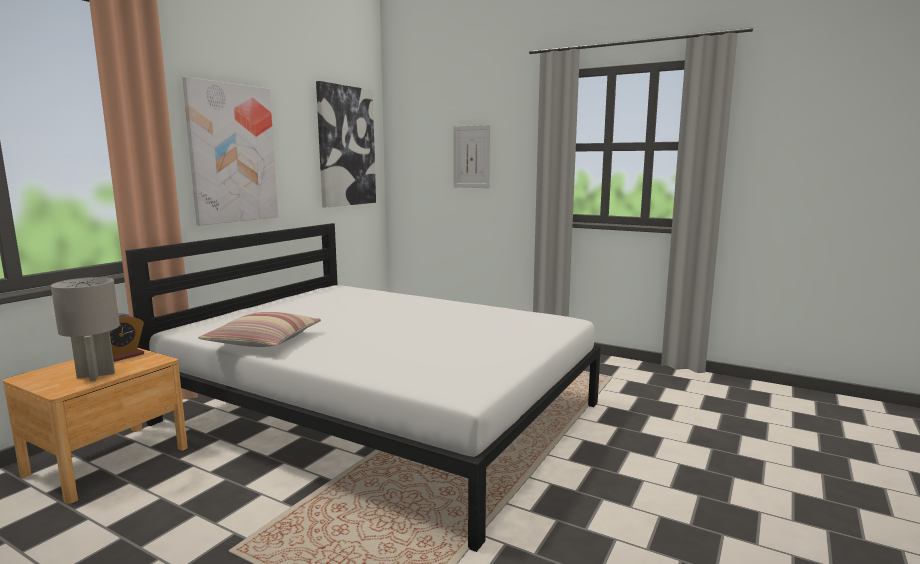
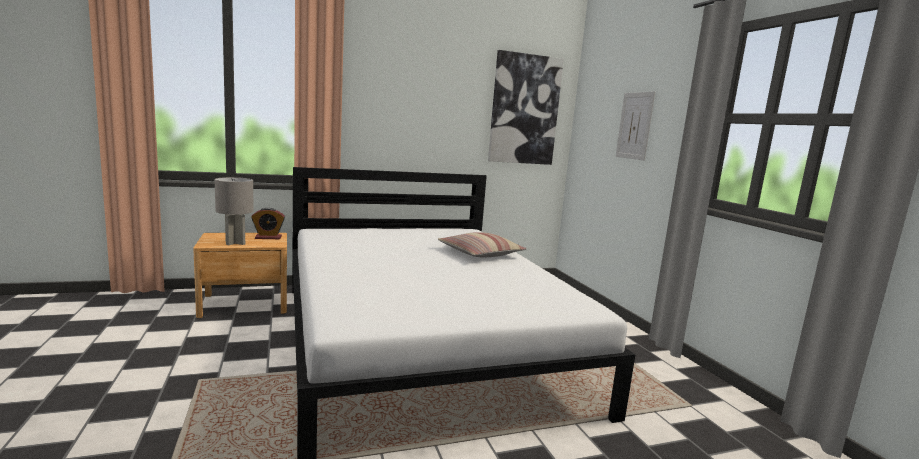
camera: 40 degrees right, 0 degrees up
picture [182,77,278,225] -> none
pillow [198,312,321,347] -> pillow moved to [438,232,526,258]

